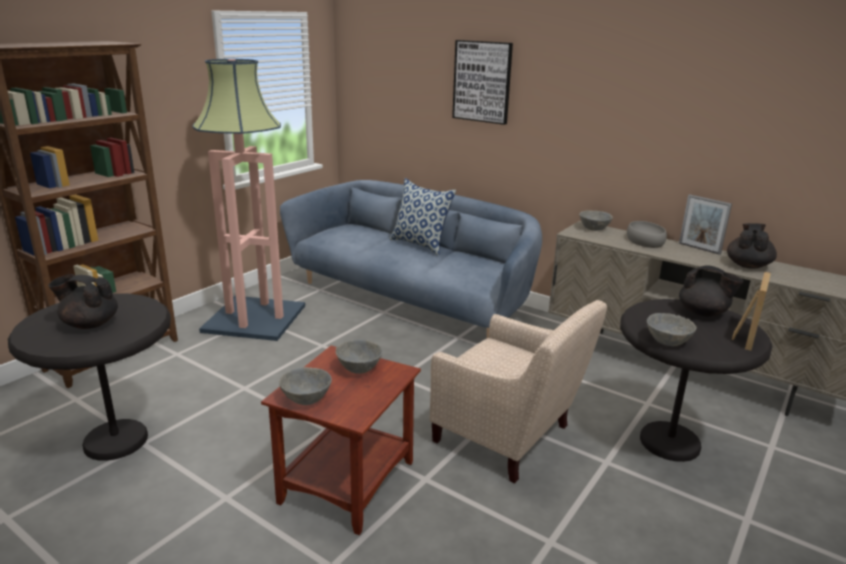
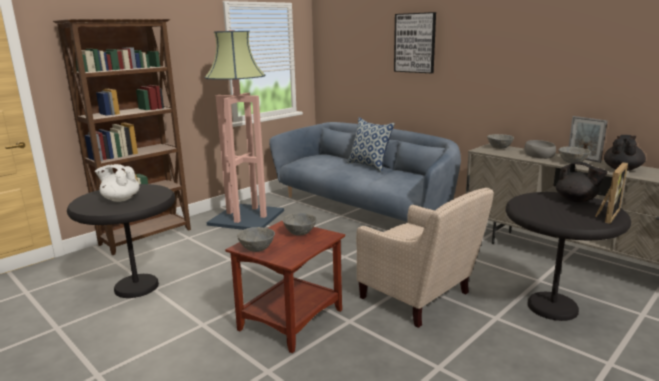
camera: 10 degrees right, 5 degrees down
black teapot [49,274,118,329] -> white teapot [95,164,139,202]
grey bowl [647,313,696,346] -> grey bowl moved to [558,147,591,163]

